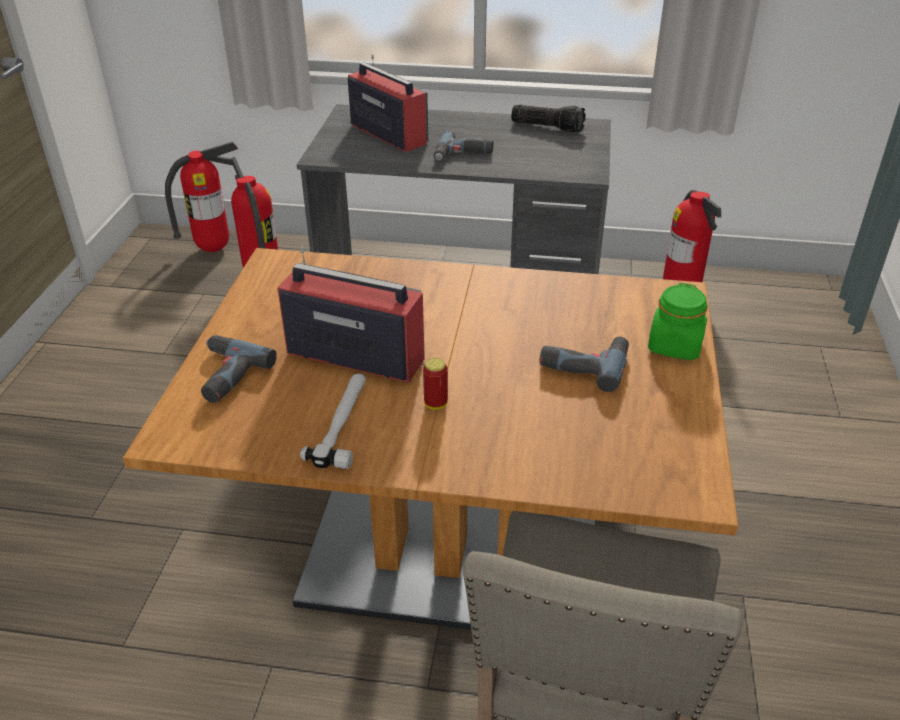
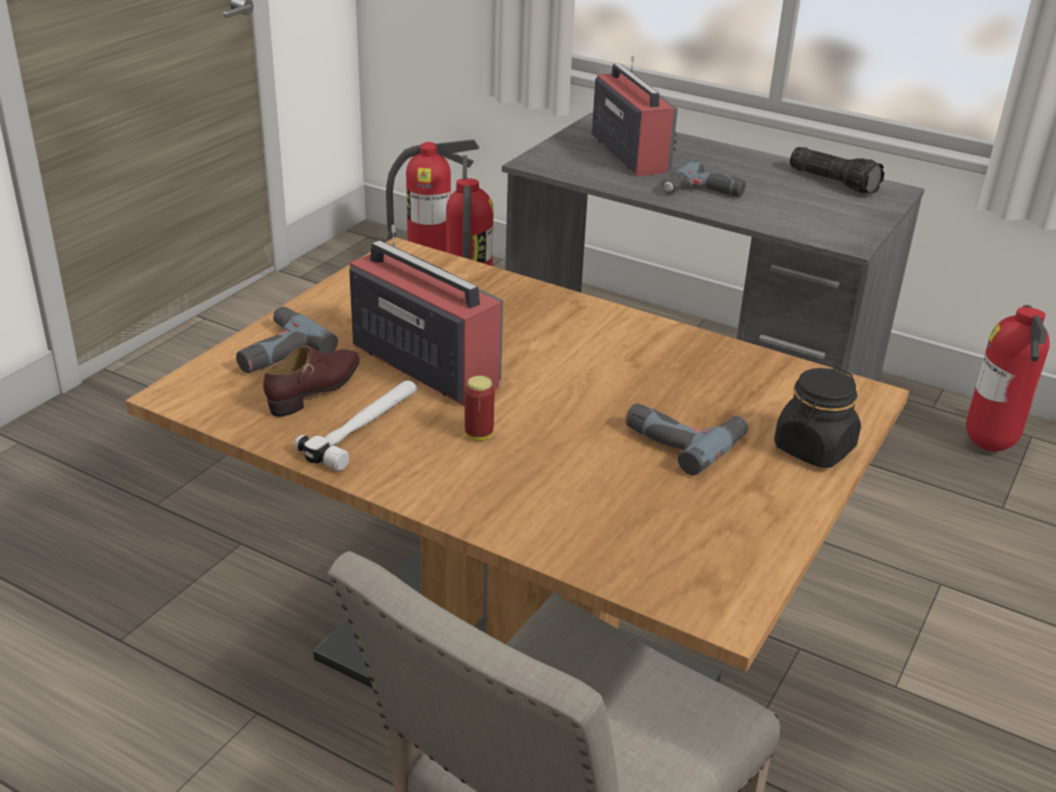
camera: 20 degrees right, 5 degrees down
green jar [648,283,707,360] -> black jar [774,368,861,468]
none -> brown shoe [263,345,360,417]

